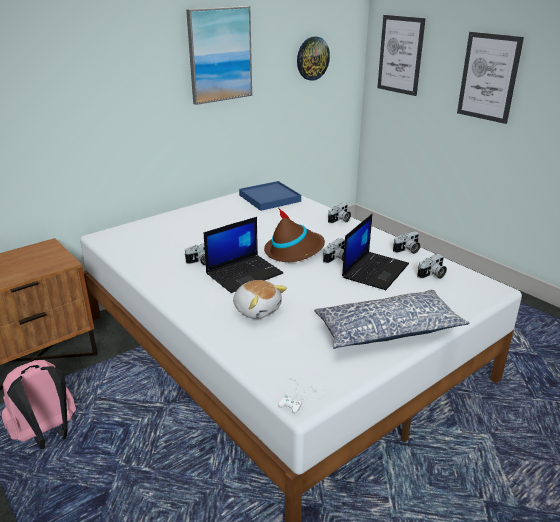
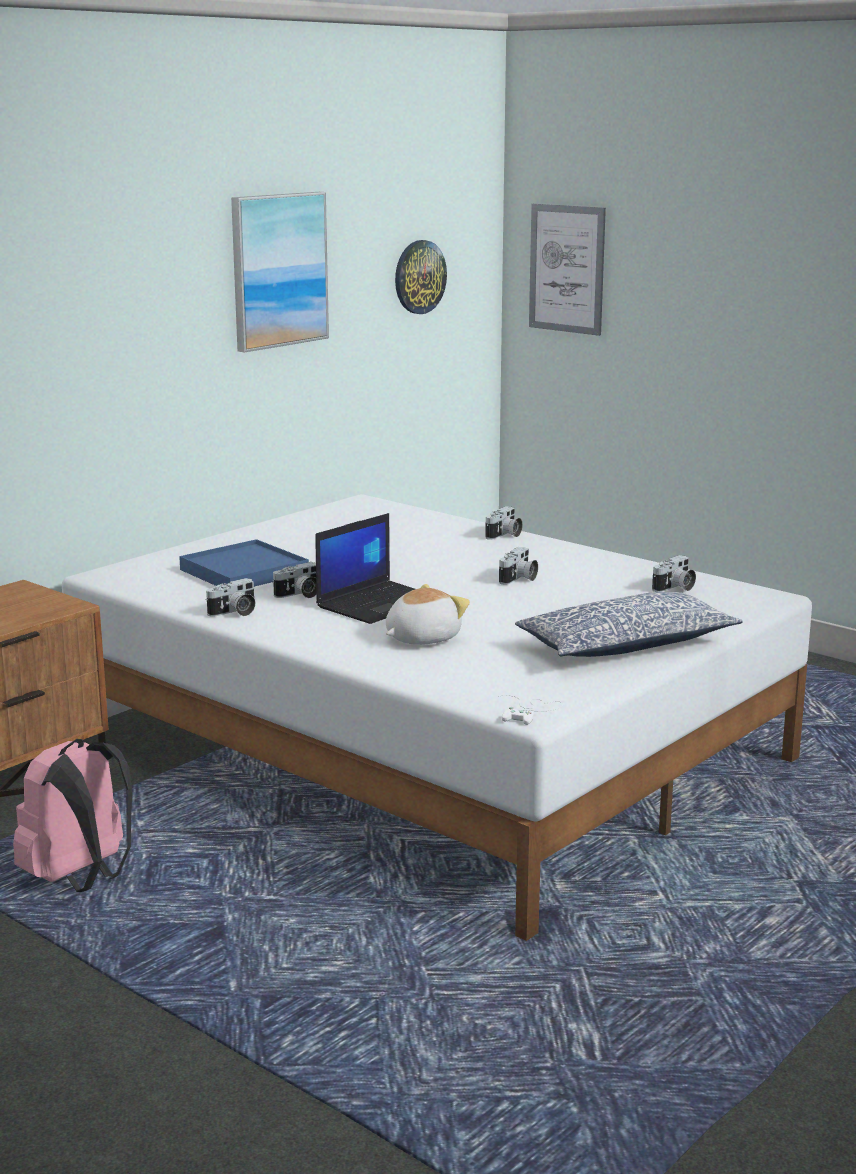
camera: 10 degrees left, 10 degrees down
plush toy [233,280,287,319] -> plush toy turned 75 degrees counterclockwise [386,584,470,645]
blue tray [239,181,301,211] -> blue tray moved to [179,539,309,587]
brown hat [264,209,325,262] -> none
laptop [342,214,409,290] -> none
camera [393,231,420,254] -> camera moved to [206,578,255,617]
picture [457,32,524,124] -> none

